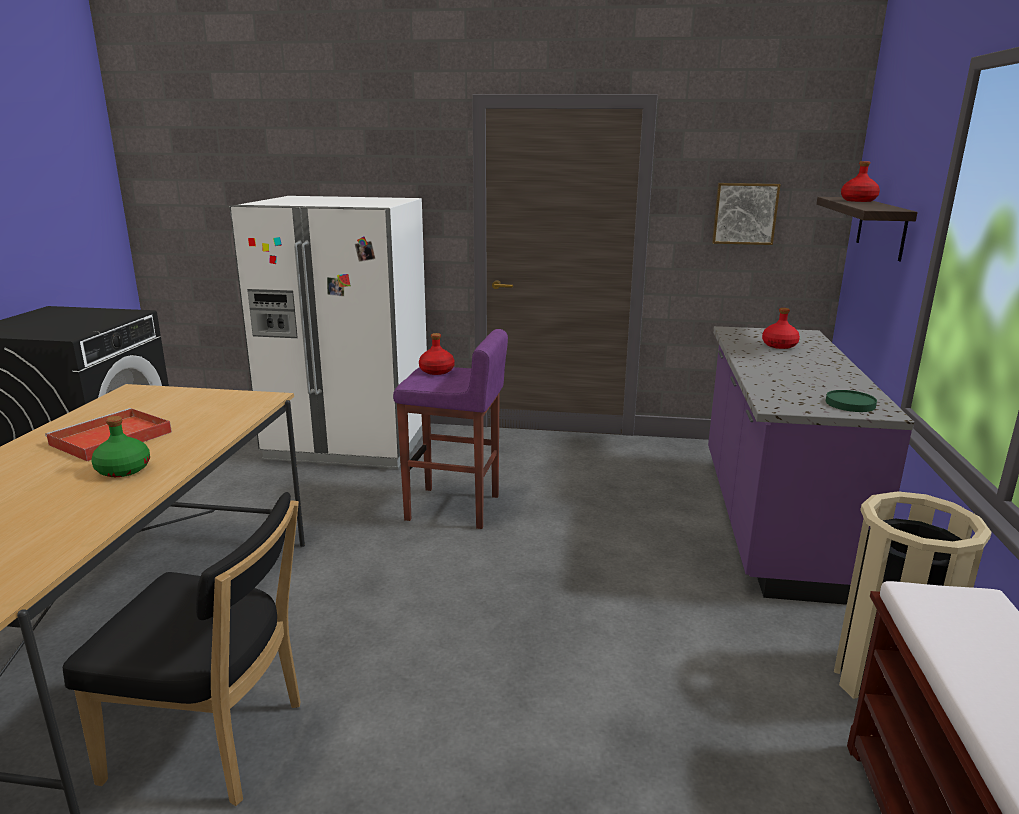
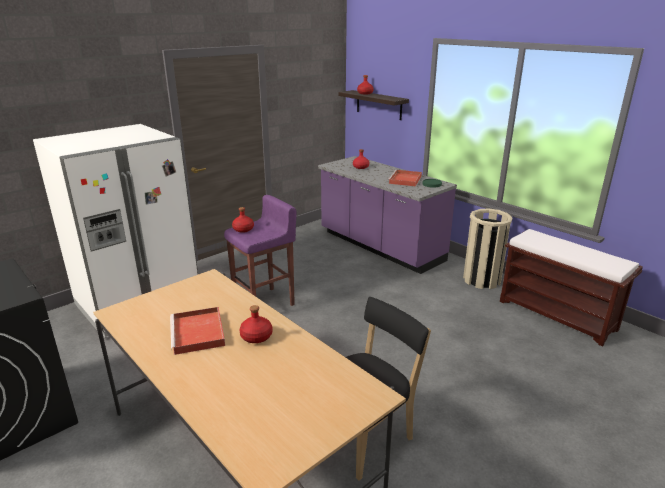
camera: 50 degrees left, 5 degrees up
green bottle [91,416,150,477] -> red bottle [240,305,272,343]
picture [712,183,781,245] -> none
none -> red tray [388,170,422,186]

